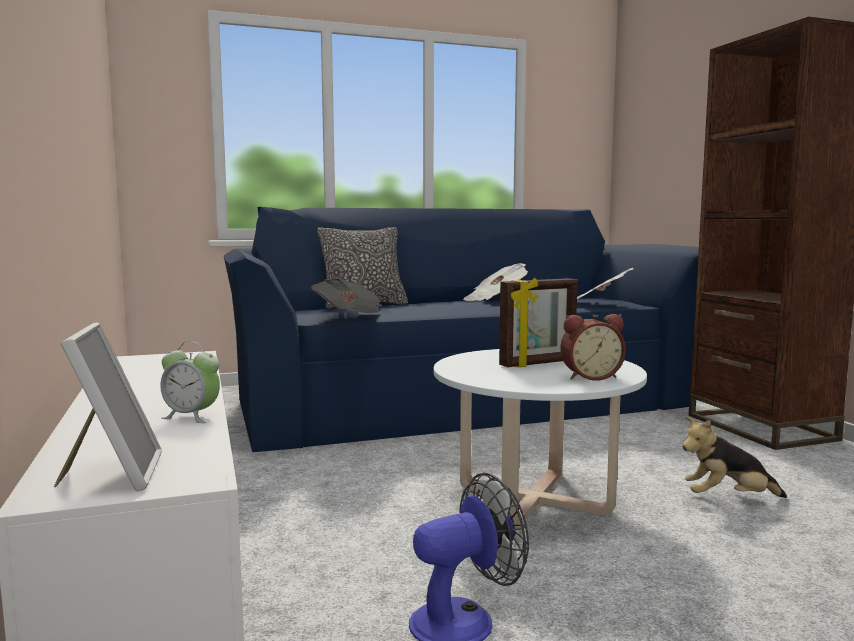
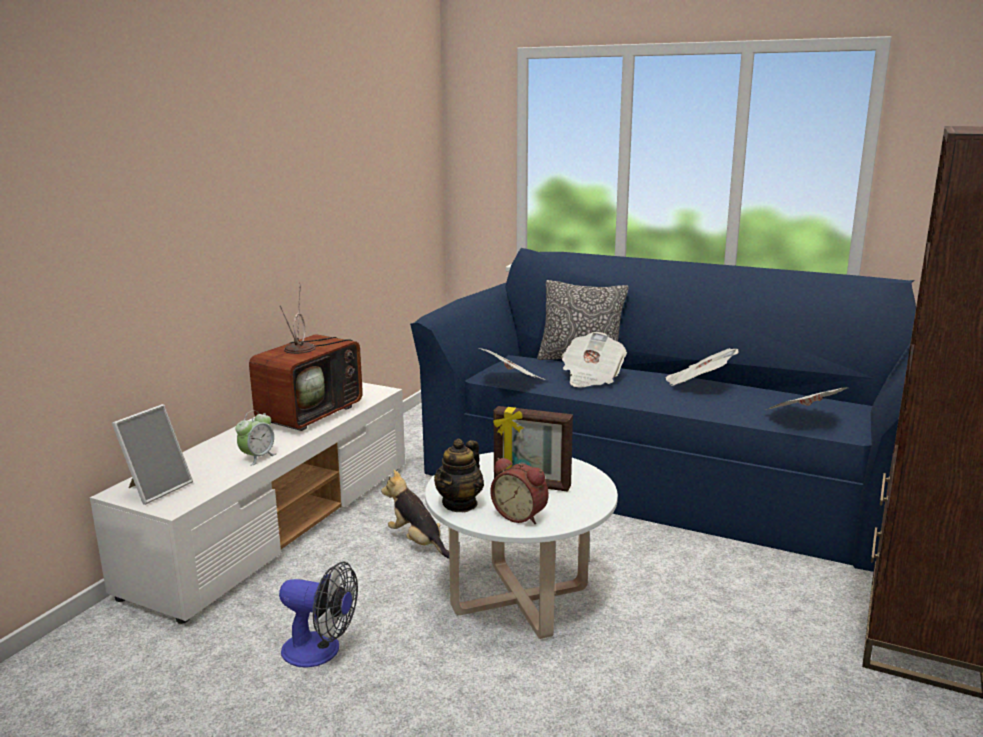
camera: 45 degrees right, 10 degrees up
alarm clock [160,341,220,423] -> alarm clock turned 120 degrees counterclockwise [236,410,276,466]
plush toy [682,417,787,498] -> plush toy moved to [381,470,449,559]
none -> television [249,282,363,431]
none -> teapot [434,438,484,512]
none -> newspaper [561,332,627,387]

